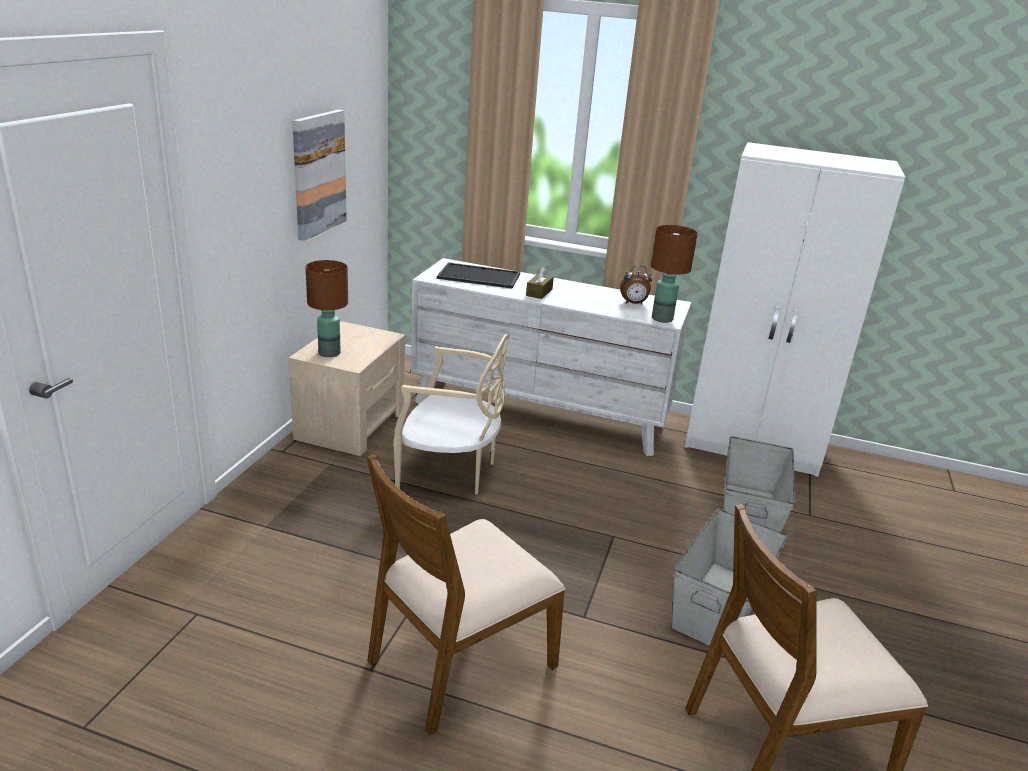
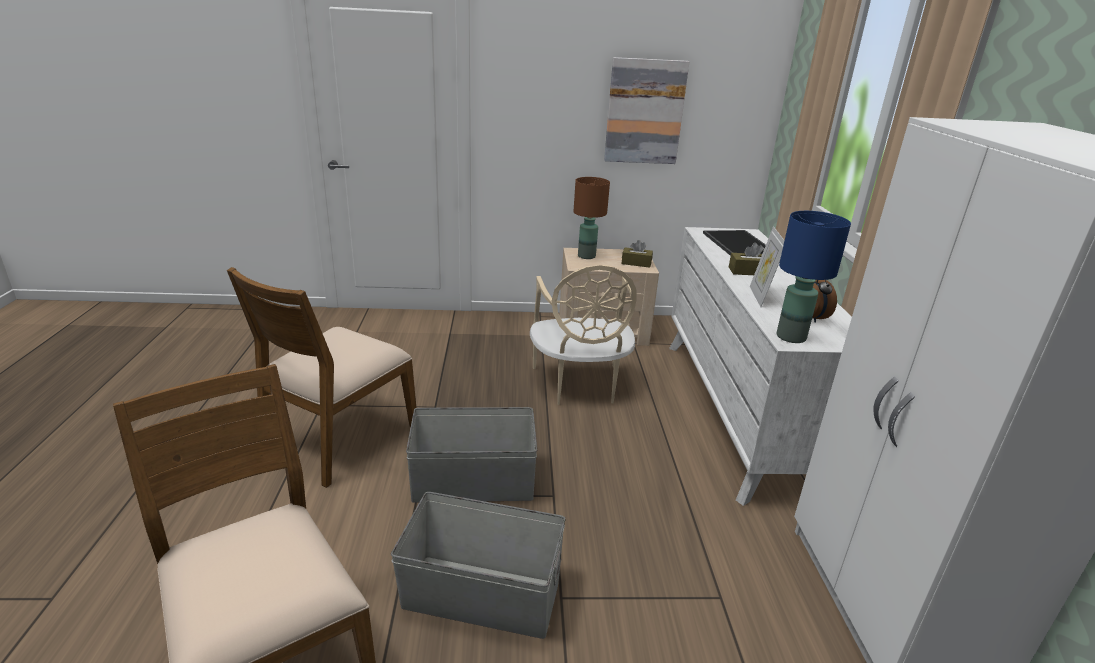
camera: 70 degrees right, 0 degrees up
brown chair [366,453,566,735] -> brown chair turned 90 degrees counterclockwise [227,267,416,488]
brown table lamp [651,225,698,323] -> blue table lamp [776,211,851,343]
grey storage box [723,436,795,532] -> grey storage box moved to [406,407,537,503]
none -> brown tissue box [622,240,653,268]
none -> picture frame [750,226,785,307]

